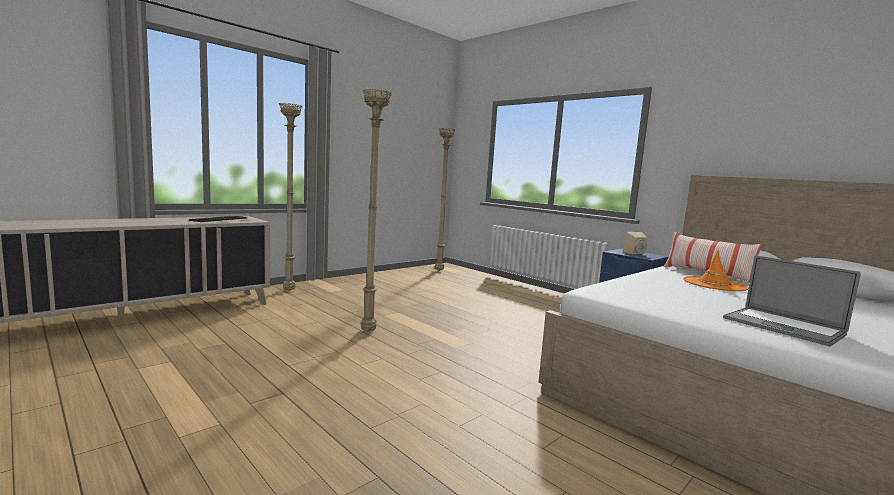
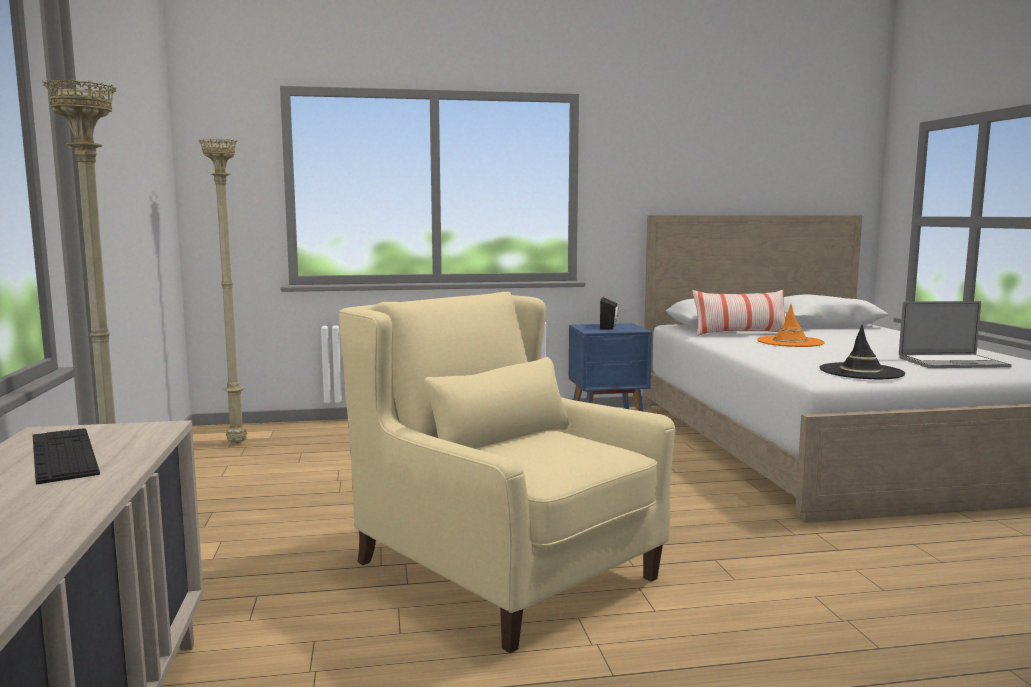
camera: 55 degrees left, 0 degrees up
beige floor lamp [361,89,392,331] -> beige armchair [339,292,675,653]
beige speaker [624,232,648,254] -> black speaker [600,297,618,330]
none -> black hat [819,325,905,379]

